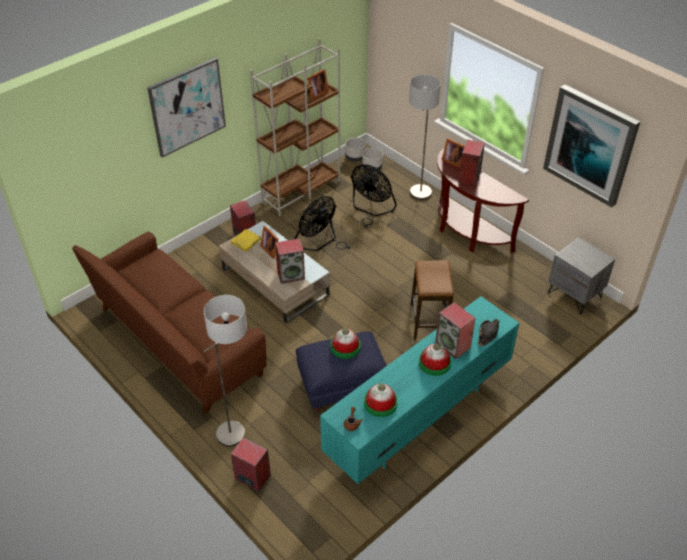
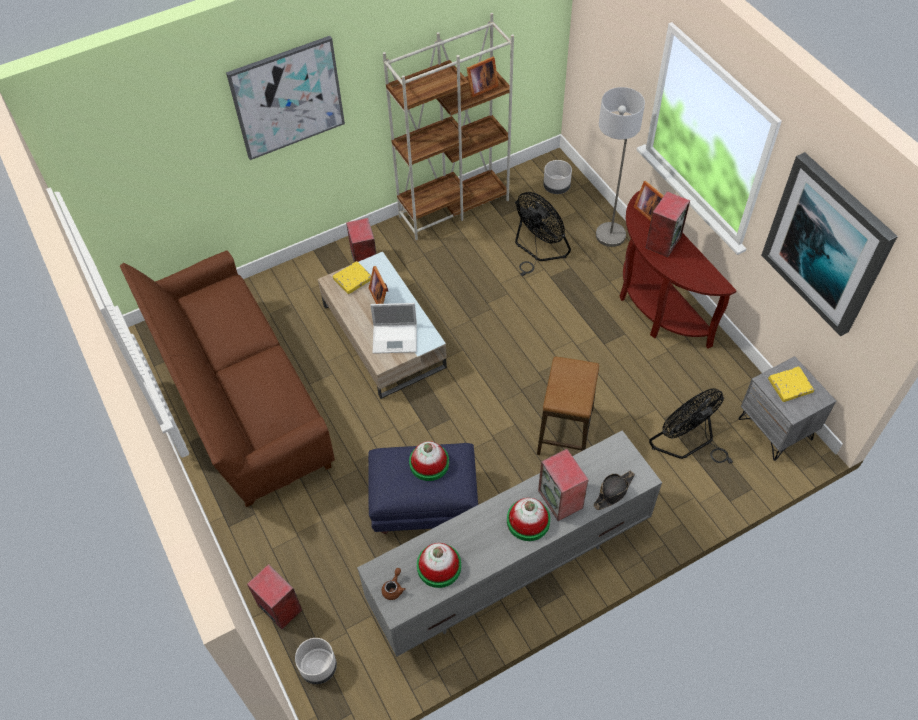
camera: 15 degrees right, 10 degrees up
grey floor lamp [203,295,247,447] -> none
speaker [275,238,305,284] -> laptop [370,303,417,354]
black fan [295,196,351,251] -> black fan moved to [649,388,733,464]
turquoise cabinet [320,296,519,484] -> grey cabinet [357,430,662,657]
grey planter [345,138,365,162] -> grey planter moved to [295,638,337,684]
none -> yellow book [768,367,815,402]

